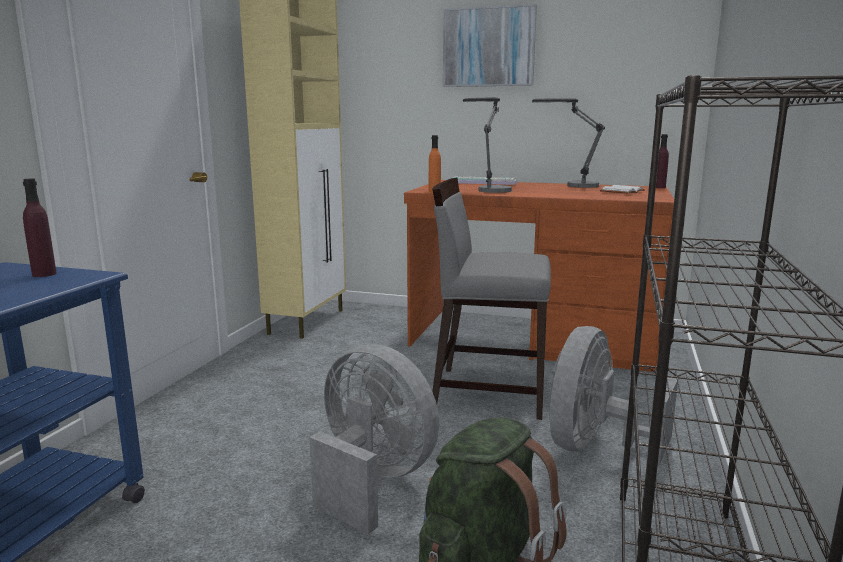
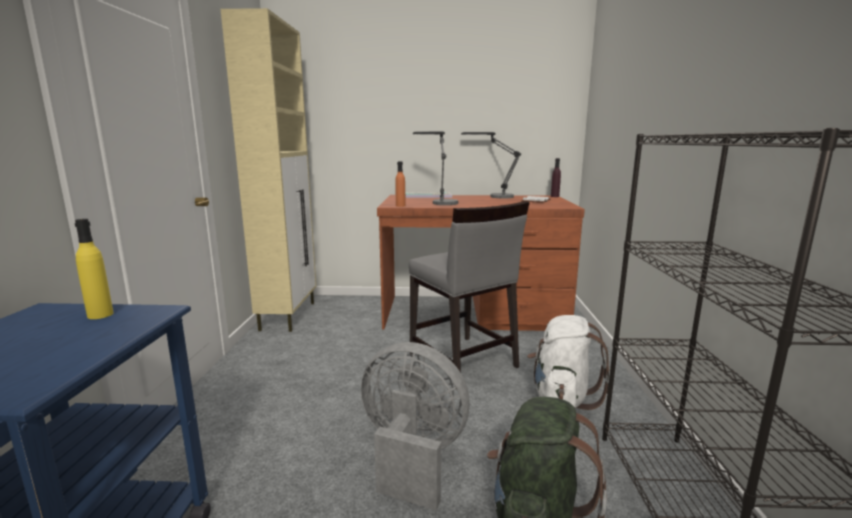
camera: 15 degrees left, 0 degrees up
purple bottle [23,179,57,277] -> yellow bottle [75,219,114,319]
grey chair [432,178,551,420] -> grey chair turned 120 degrees counterclockwise [409,201,530,390]
picture [443,4,537,87] -> none
grey fan [549,326,678,465] -> white backpack [527,315,610,410]

